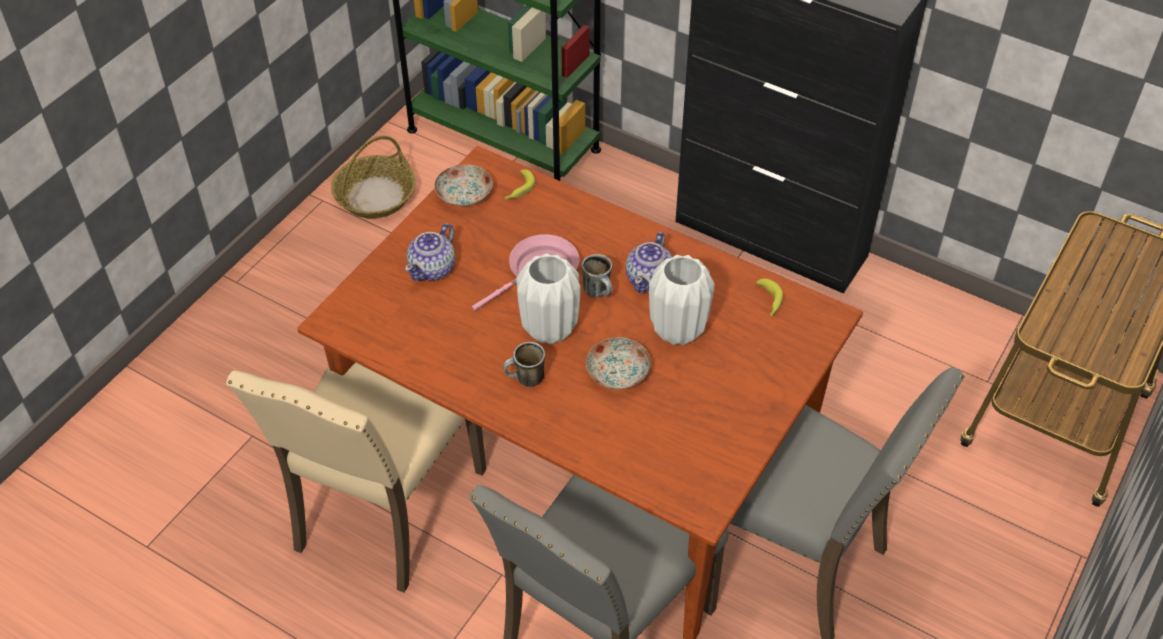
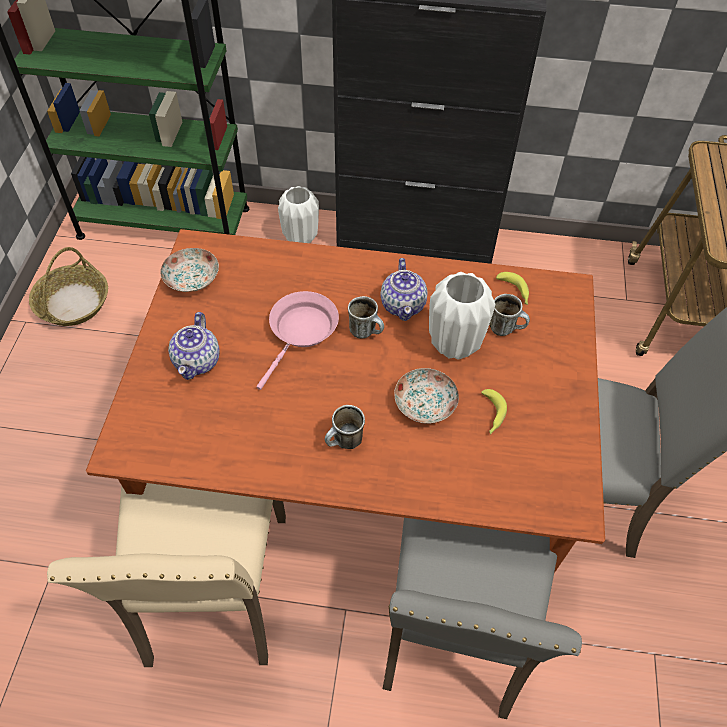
camera: 25 degrees left, 5 degrees up
banana [505,169,536,200] -> banana moved to [481,389,507,434]
white vase [516,253,581,344] -> white vase moved to [278,186,319,243]
none -> mug [489,294,530,336]

